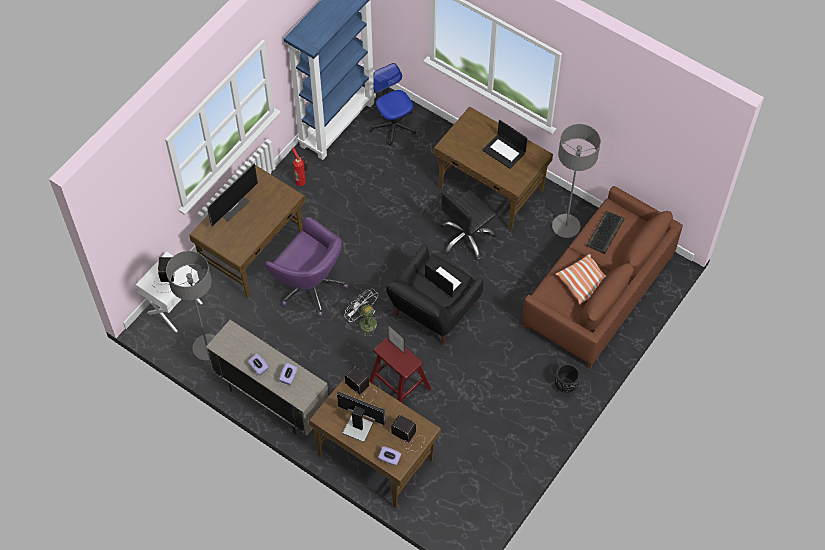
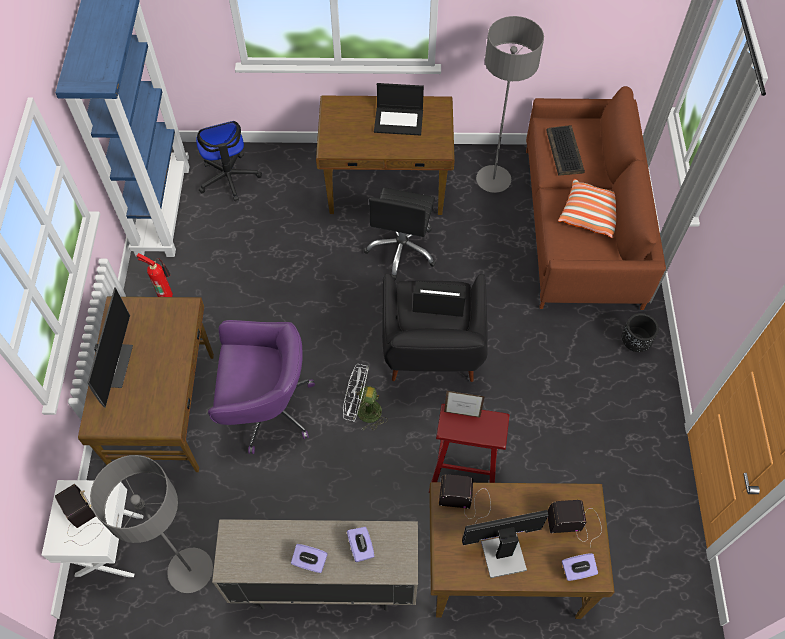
camera: 35 degrees left, 0 degrees up
office chair [369,63,416,146] -> office chair turned 135 degrees counterclockwise [196,121,262,201]

